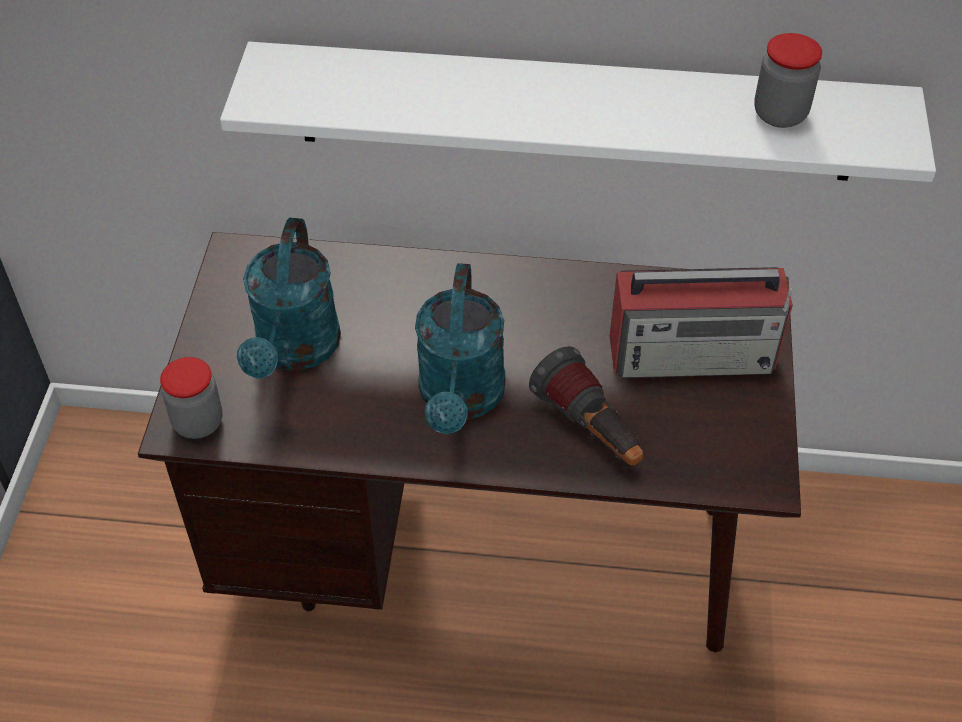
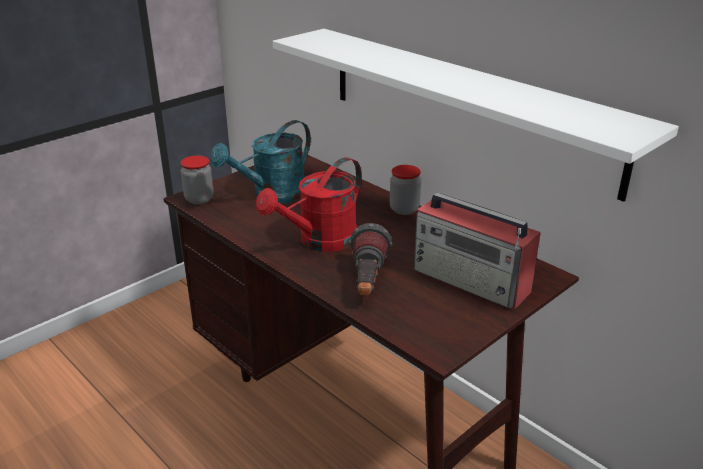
camera: 40 degrees right, 20 degrees down
turquoise watering can [415,263,505,434] -> red watering can [256,157,362,252]
jar [754,33,822,128] -> jar moved to [390,165,421,215]

